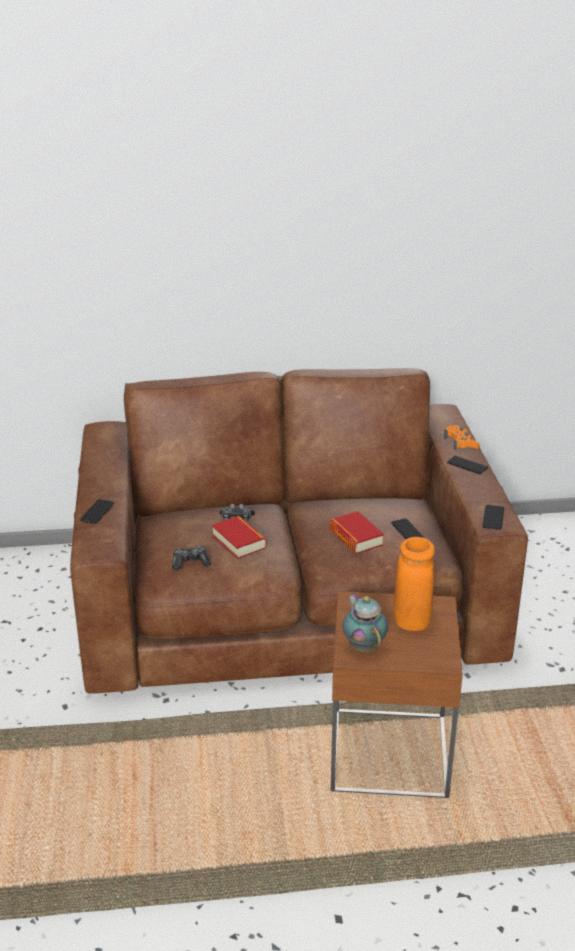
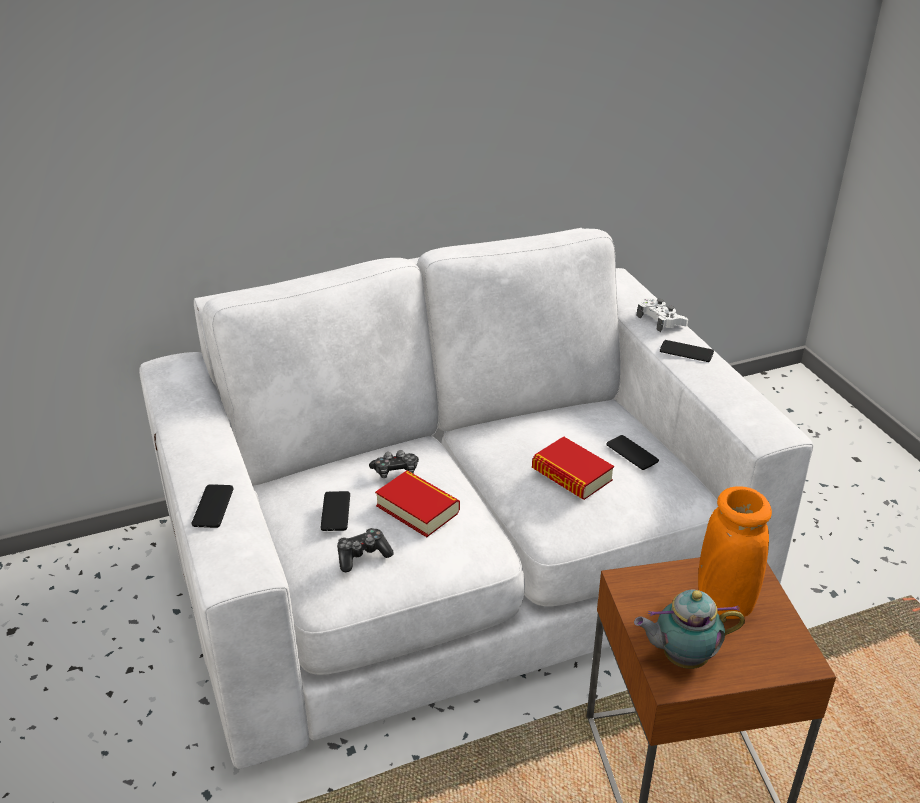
camera: 15 degrees left, 5 degrees up
brown sofa [70,368,528,694] -> white sofa [139,228,813,769]
teapot [342,593,388,652] -> teapot turned 60 degrees counterclockwise [634,590,745,669]
orange game controller [444,425,479,450] -> white game controller [636,297,688,332]
phone [482,505,504,530] -> phone moved to [321,491,350,531]

